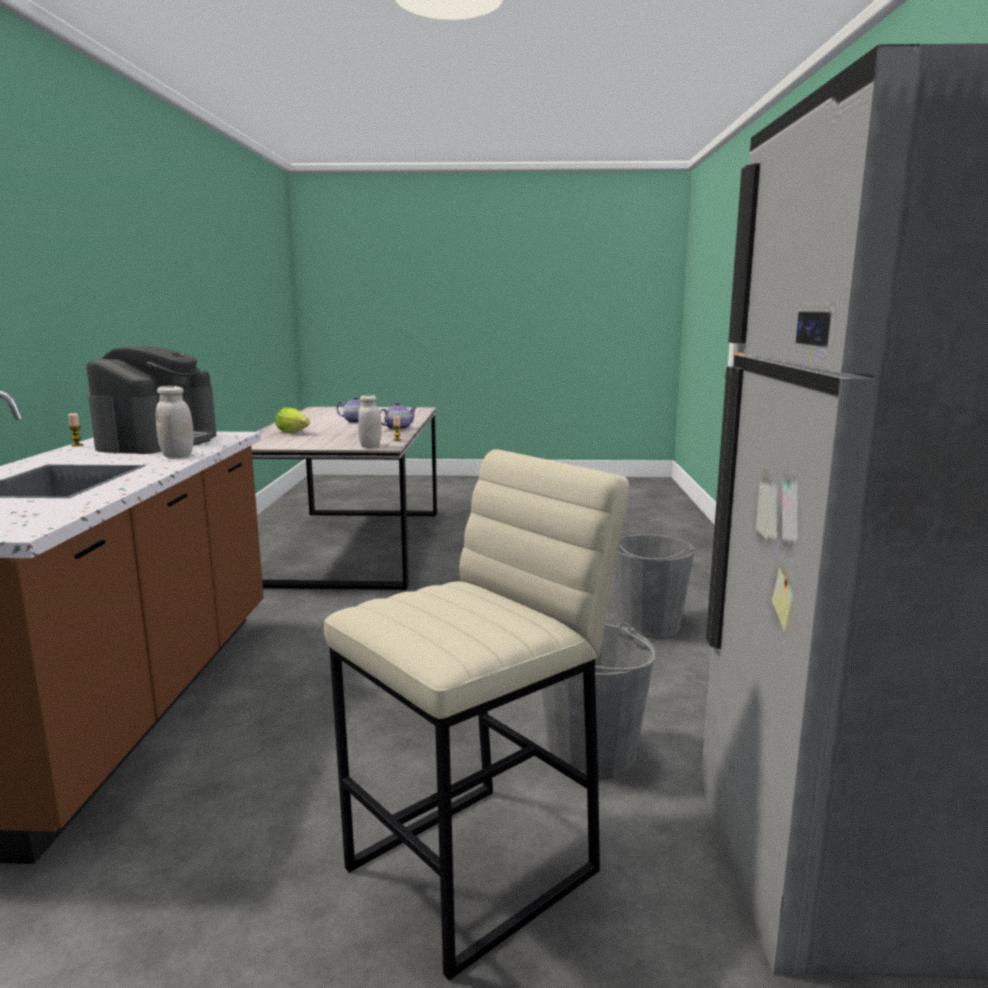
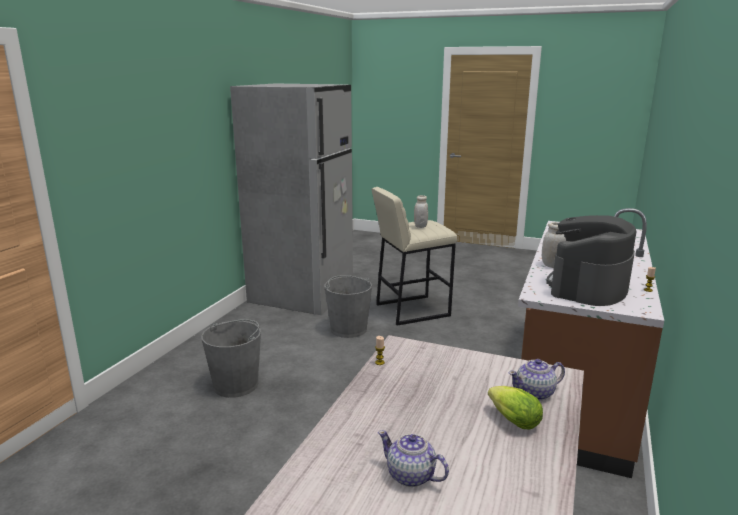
camera: 160 degrees left, 5 degrees up
white jar [358,395,382,448] -> white jar moved to [414,195,428,228]
teapot [380,402,417,430] -> teapot moved to [508,359,565,400]

